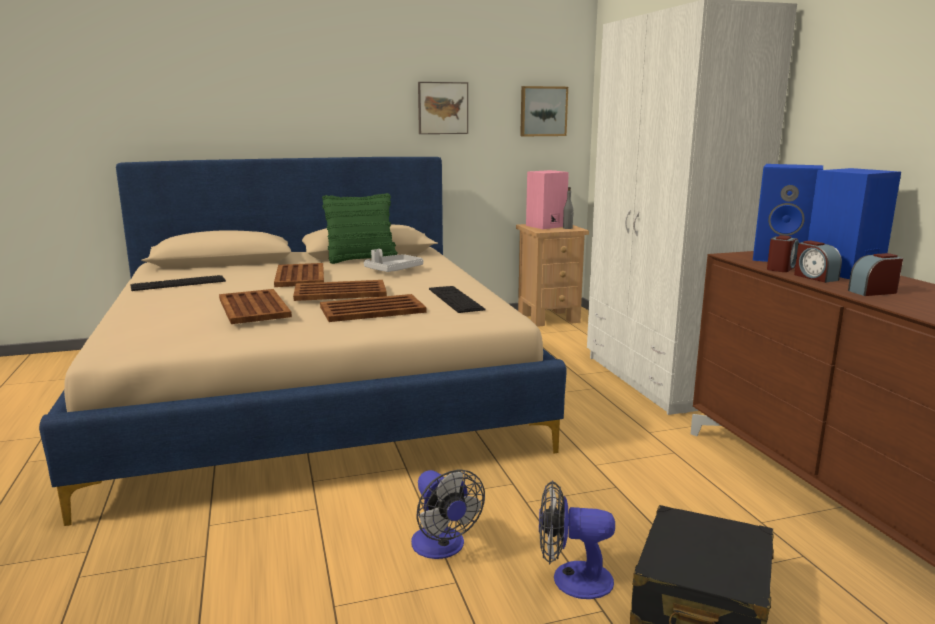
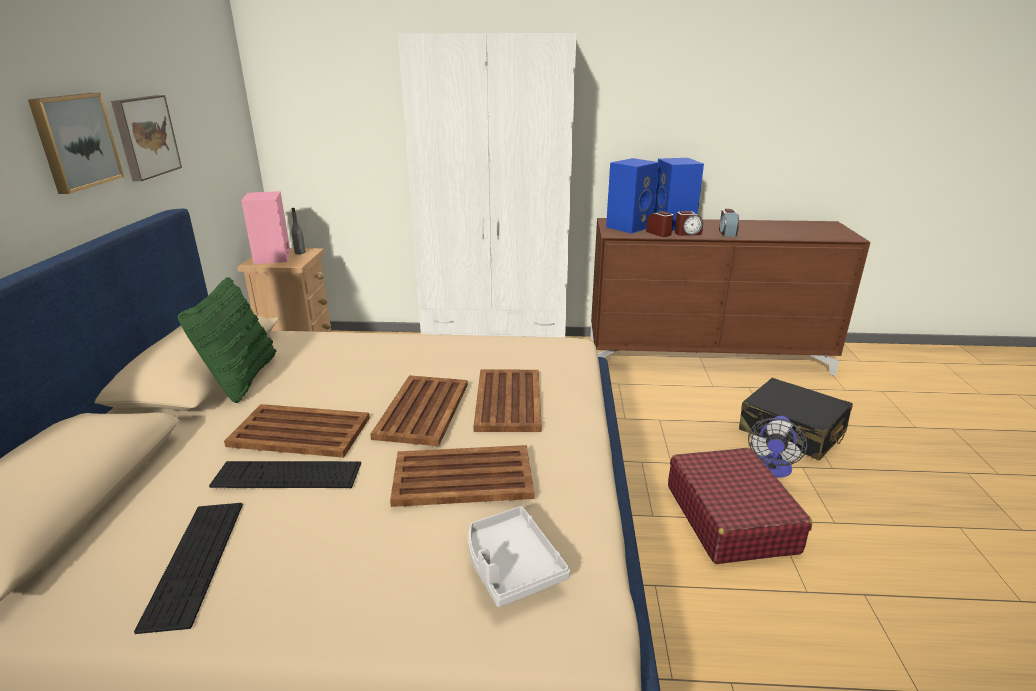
camera: 70 degrees left, 10 degrees up
grey tray [364,249,423,272] -> grey tray moved to [468,506,570,607]
fan [411,470,485,559] -> red suitcase [668,448,812,564]
keyboard [429,286,486,313] -> keyboard moved to [209,461,361,488]
picture [520,86,568,136] -> picture moved to [28,93,124,194]

